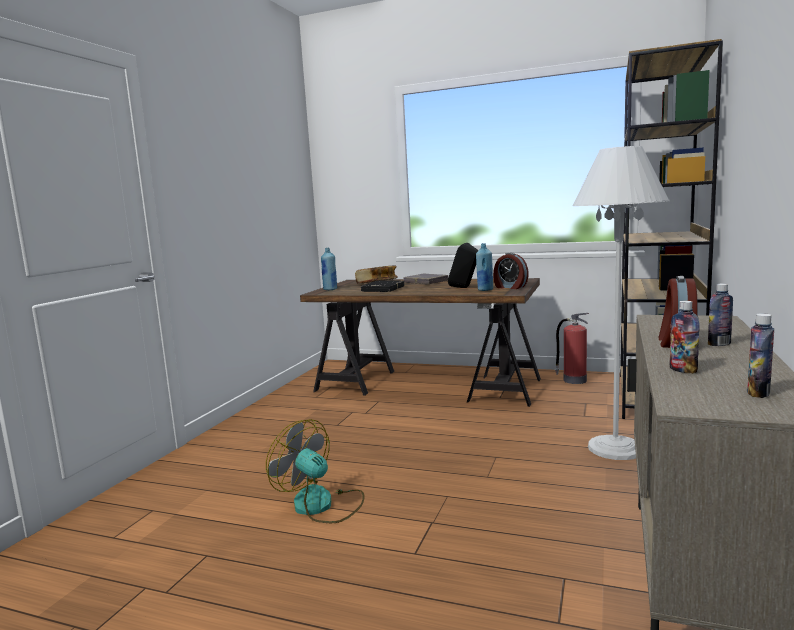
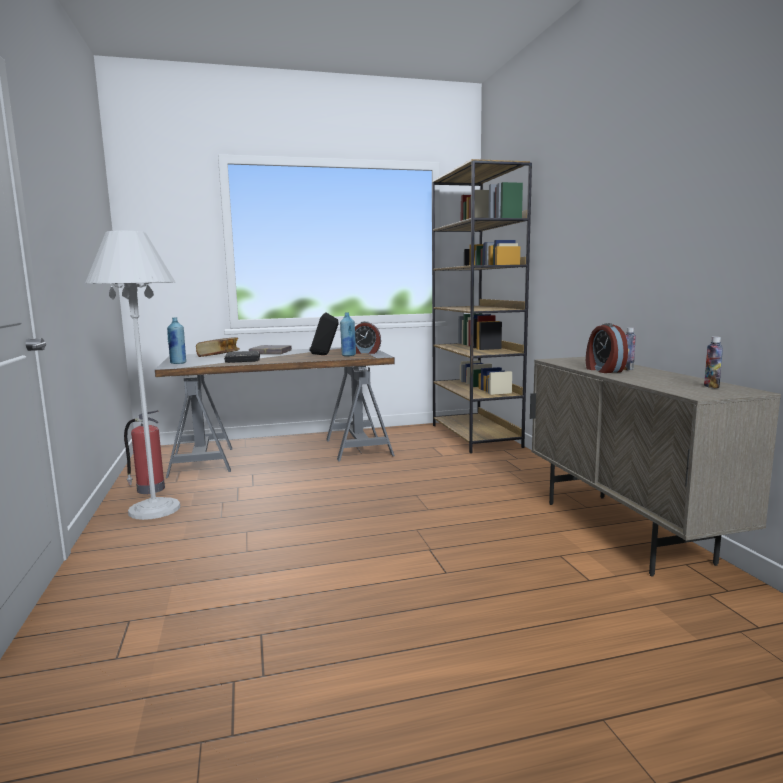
camera: 35 degrees left, 0 degrees up
fan [266,419,365,523] -> none
brown desk [300,278,541,407] -> grey desk [155,347,395,478]
fire extinguisher [555,313,589,384] -> fire extinguisher moved to [124,410,165,494]
white floor lamp [572,146,669,460] -> white floor lamp moved to [85,231,180,520]
bottle [670,301,700,374] -> none

